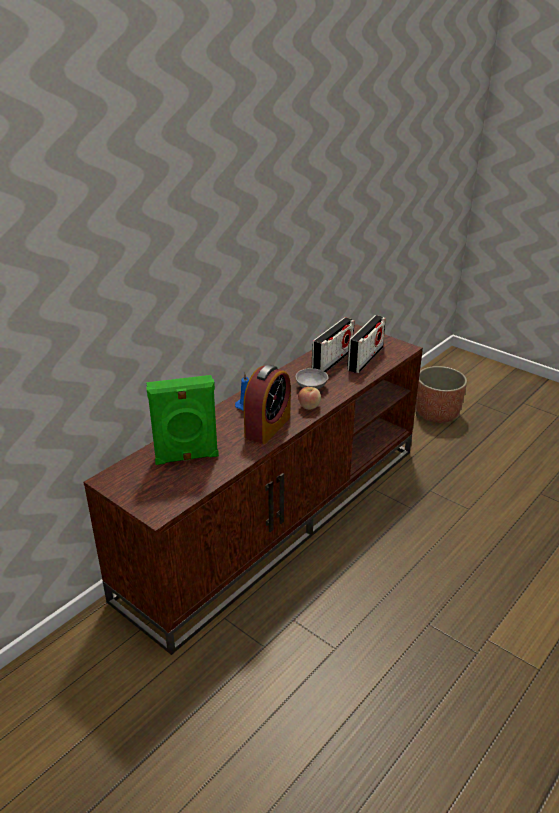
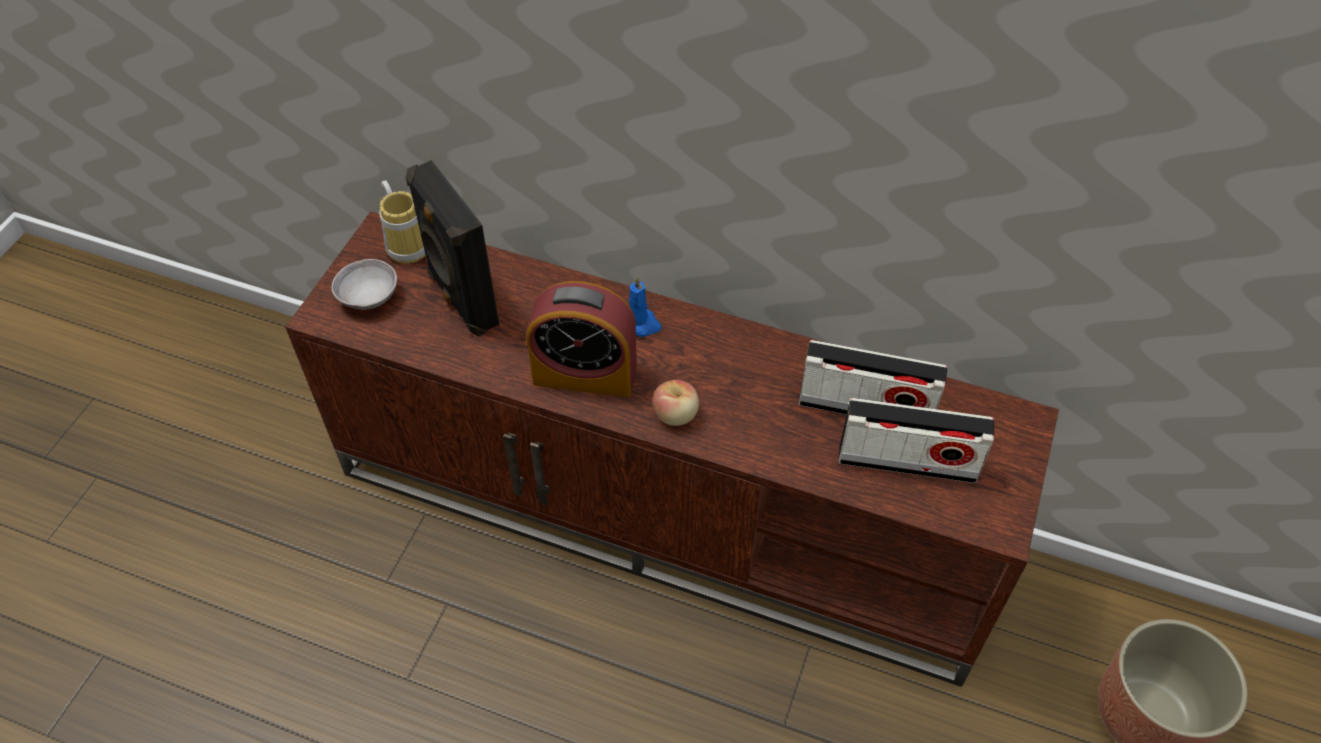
camera: 70 degrees right, 20 degrees up
green speaker [146,375,219,465] -> black speaker [406,160,499,337]
grey bowl [296,368,328,389] -> grey bowl moved to [331,259,397,310]
none -> mug [379,180,426,263]

